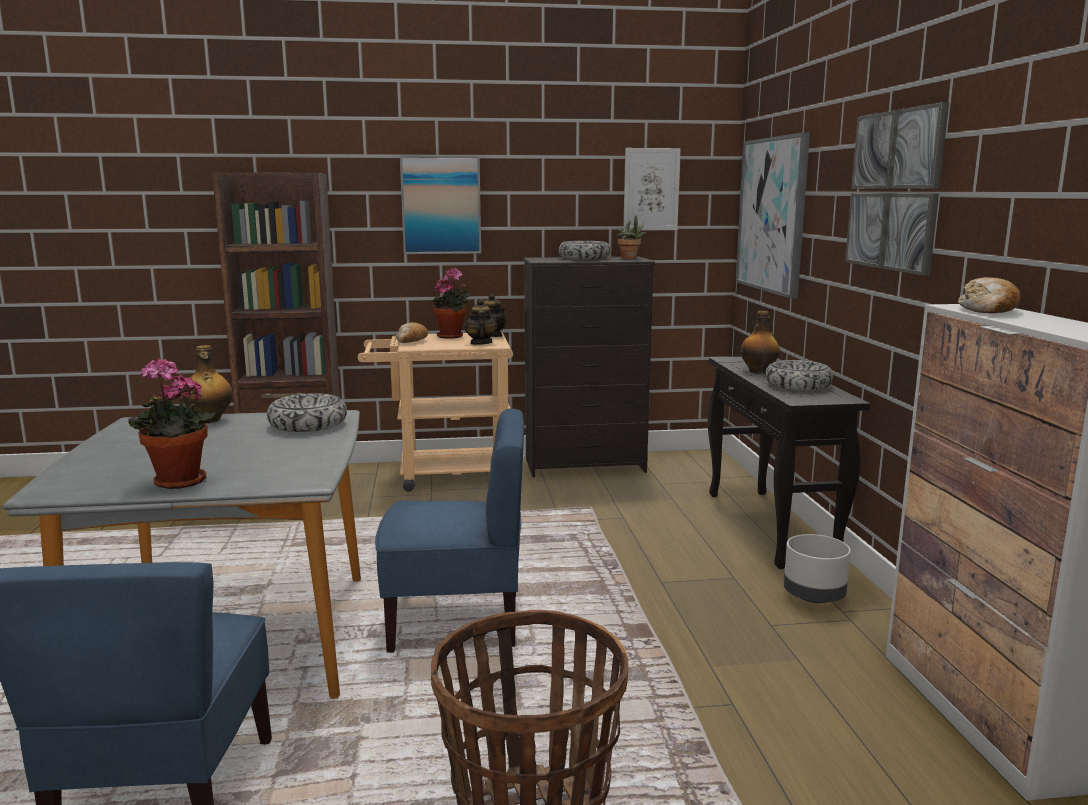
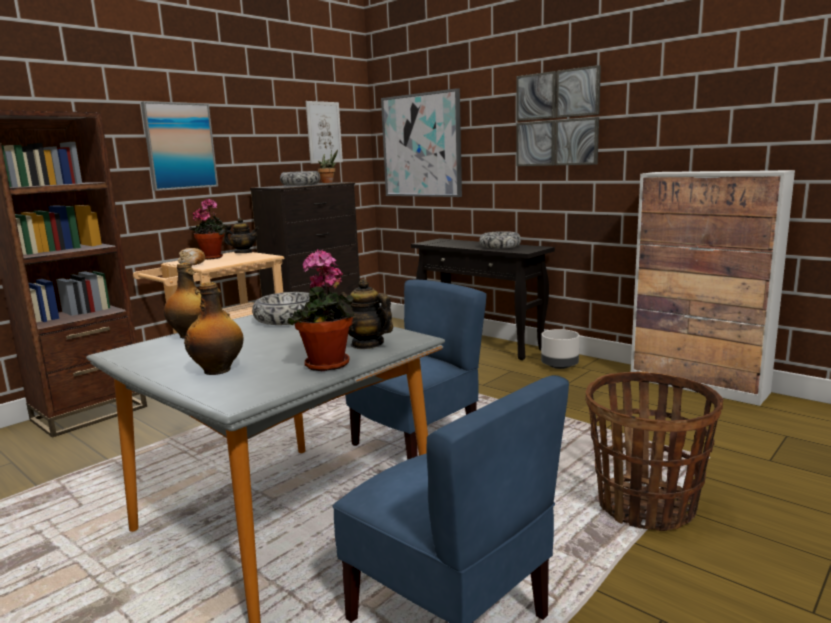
camera: 40 degrees left, 0 degrees up
teapot [464,299,498,345] -> teapot moved to [340,279,393,349]
bottle [740,311,780,373] -> bottle moved to [184,282,244,375]
bread [958,277,1020,313] -> none

